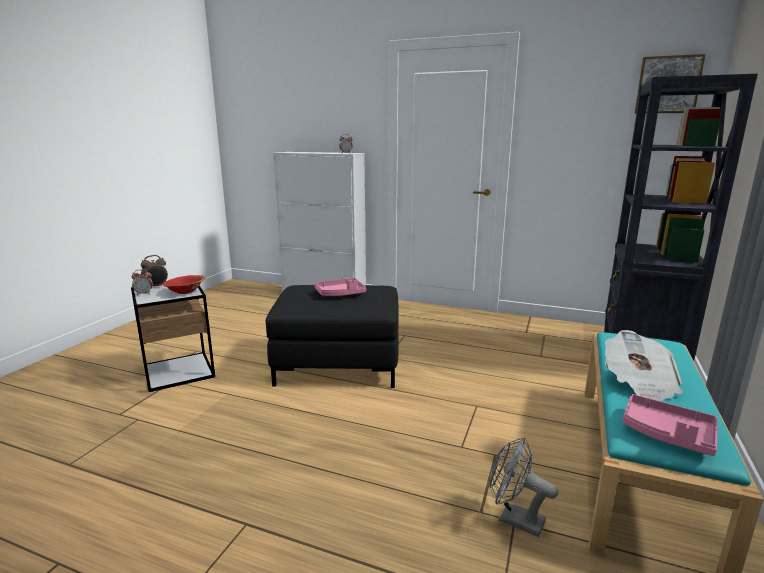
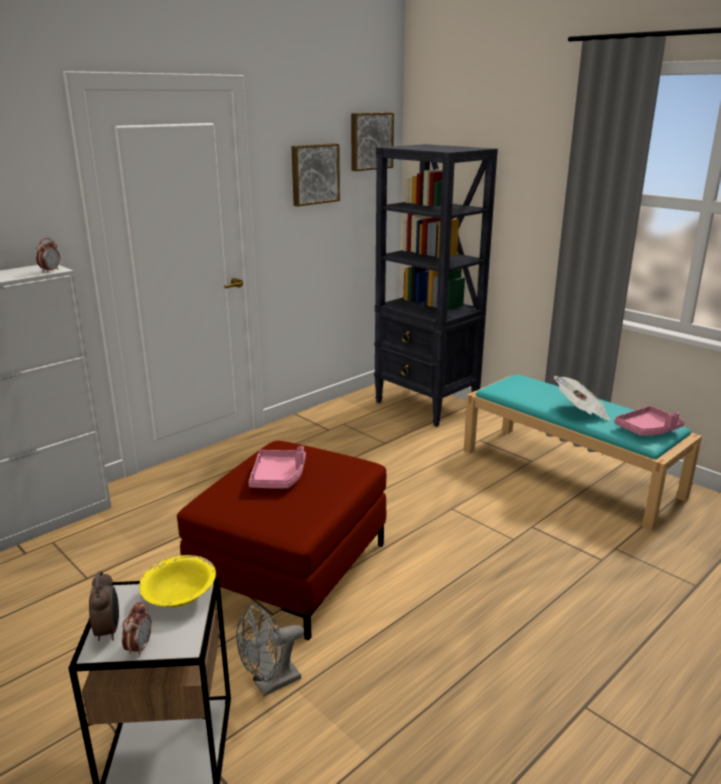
camera: 65 degrees left, 5 degrees up
red bowl [163,275,205,294] -> yellow bowl [139,555,216,608]
black ottoman [266,285,399,388] -> red ottoman [177,441,386,641]
grey fan [489,437,558,537] -> grey fan moved to [236,604,304,696]
none -> picture [291,143,340,206]

